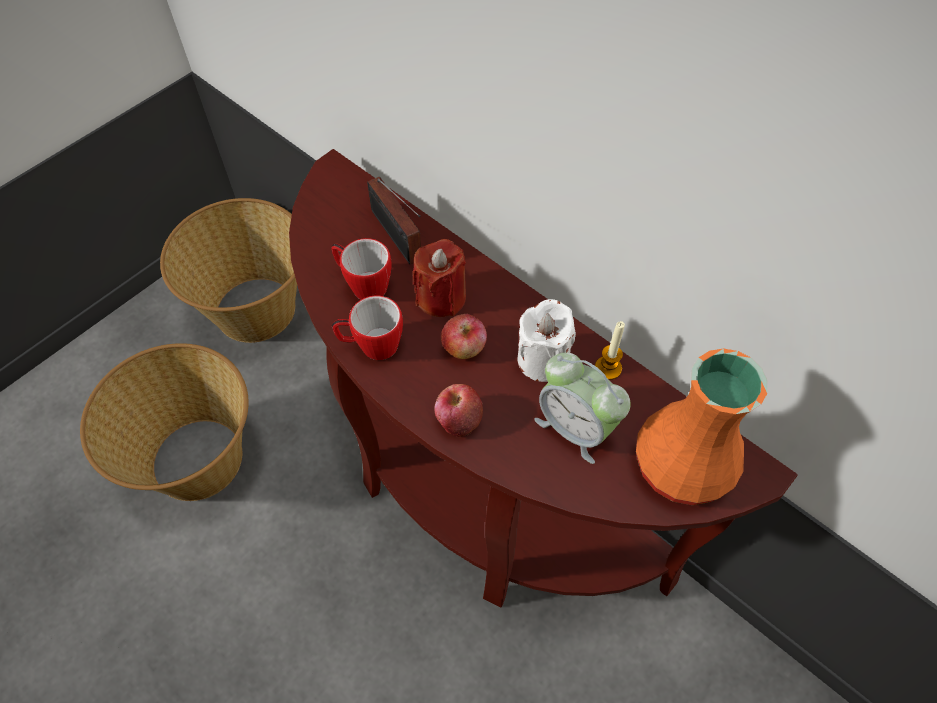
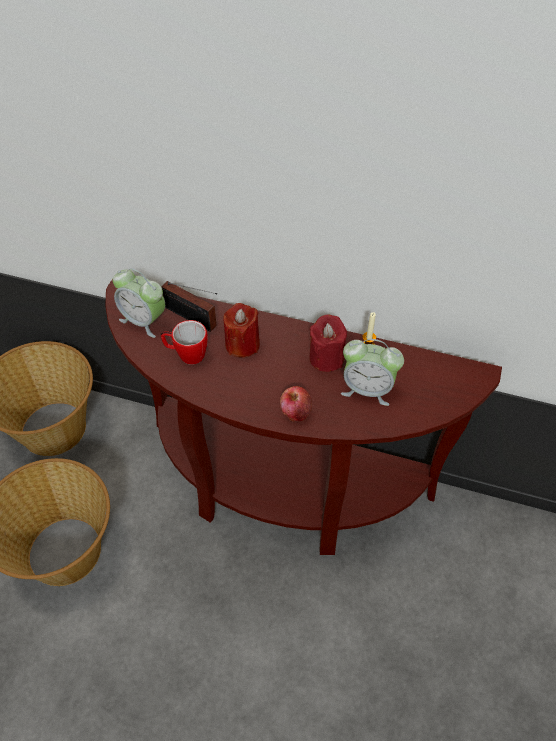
camera: 25 degrees left, 5 degrees down
mug [332,295,403,360] -> none
apple [441,314,487,359] -> none
white candle [517,299,576,382] -> red candle [309,315,347,372]
orange vase [636,348,768,505] -> none
none -> alarm clock [113,268,165,338]

